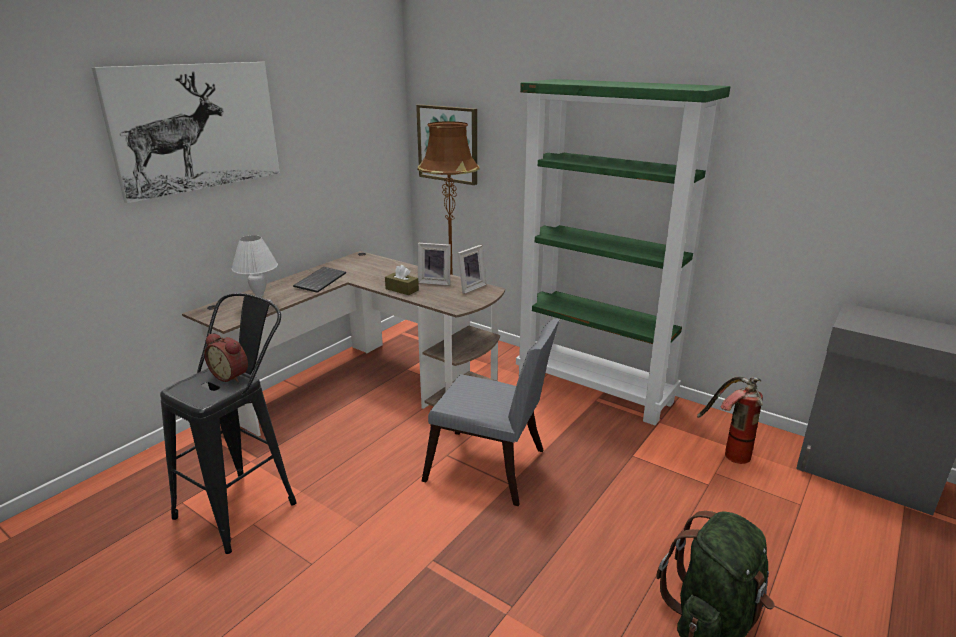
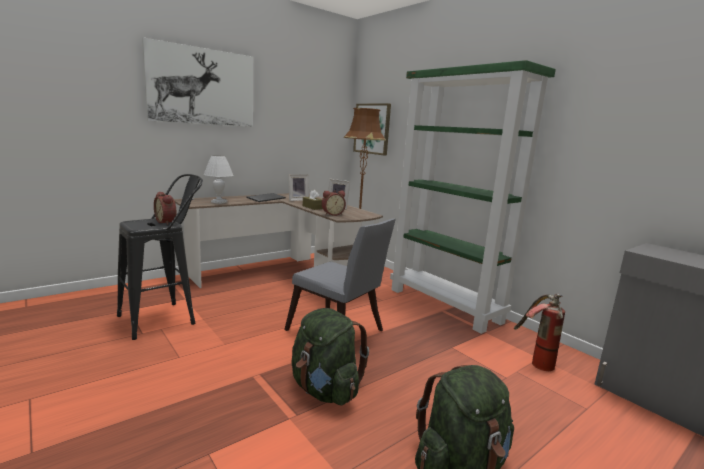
camera: 15 degrees right, 10 degrees down
picture frame [458,245,487,294] -> picture frame moved to [288,174,309,201]
none -> green backpack [291,308,369,405]
none -> alarm clock [322,191,346,216]

